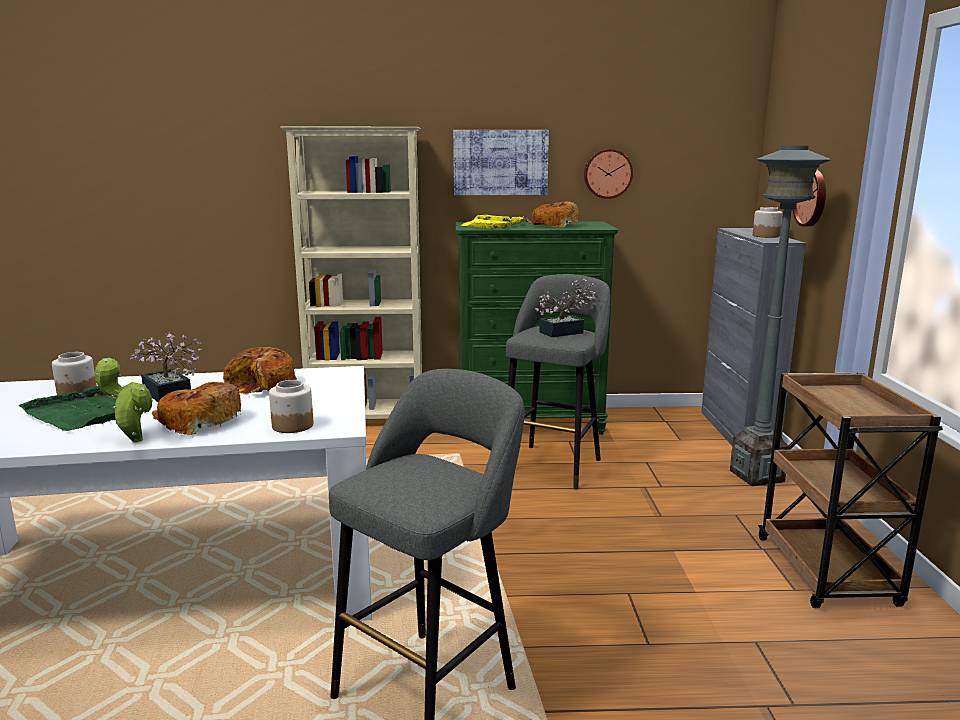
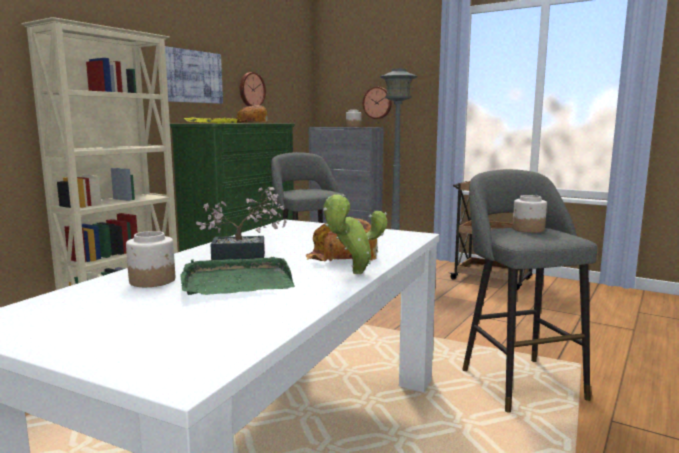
camera: 55 degrees left, 5 degrees down
bread [223,347,297,395] -> none
jar [269,380,313,433] -> jar moved to [512,195,547,233]
potted plant [535,279,597,337] -> none

